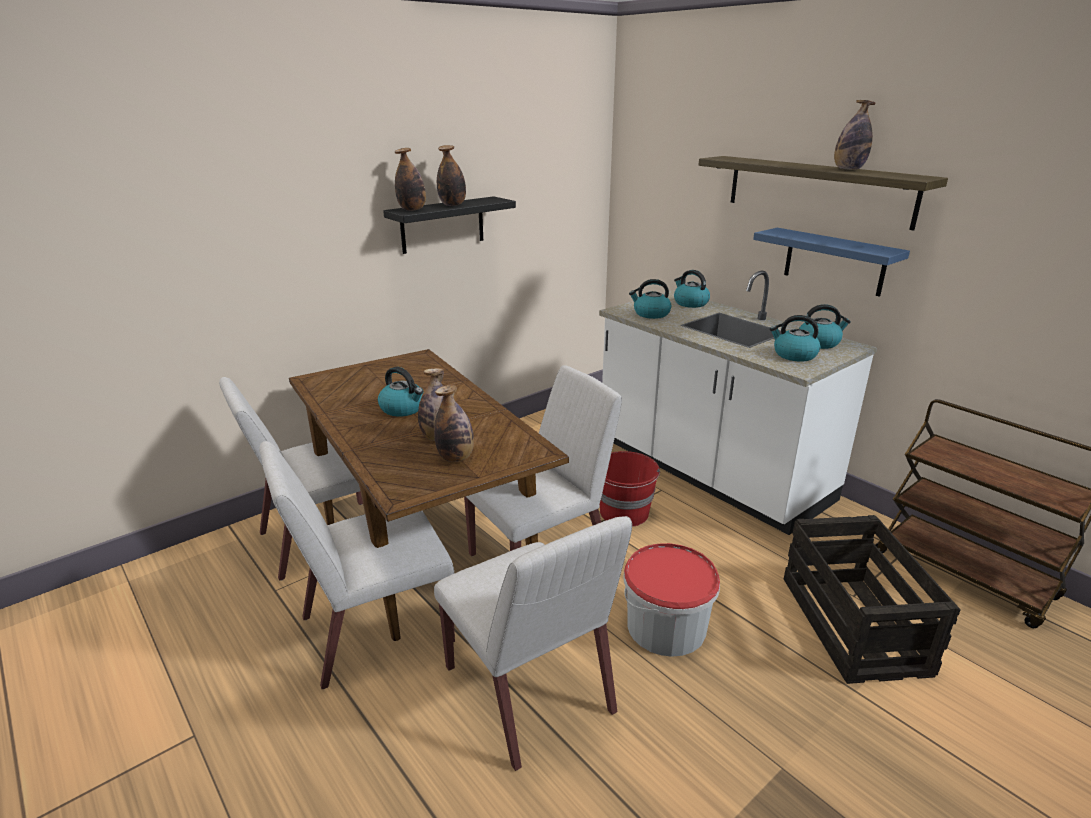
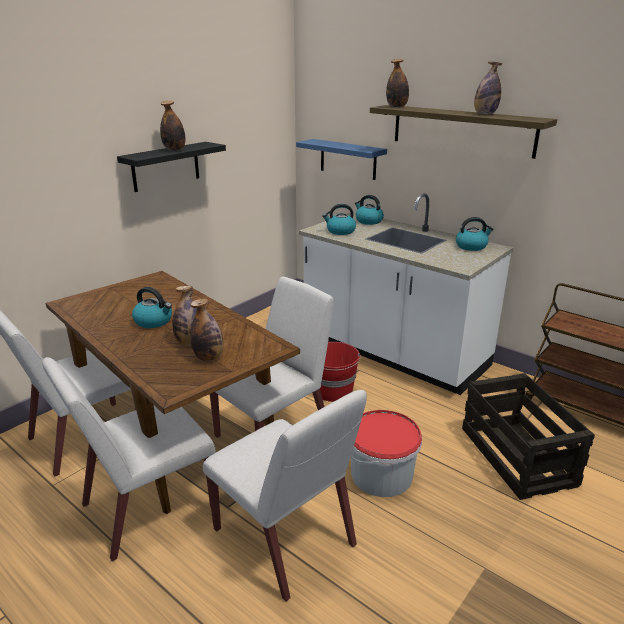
camera: 10 degrees left, 0 degrees up
bottle [395,148,426,211] -> bottle moved to [386,59,409,108]
blue shelf [753,228,910,297] -> blue shelf moved to [296,139,387,180]
kettle [770,315,820,362] -> none

